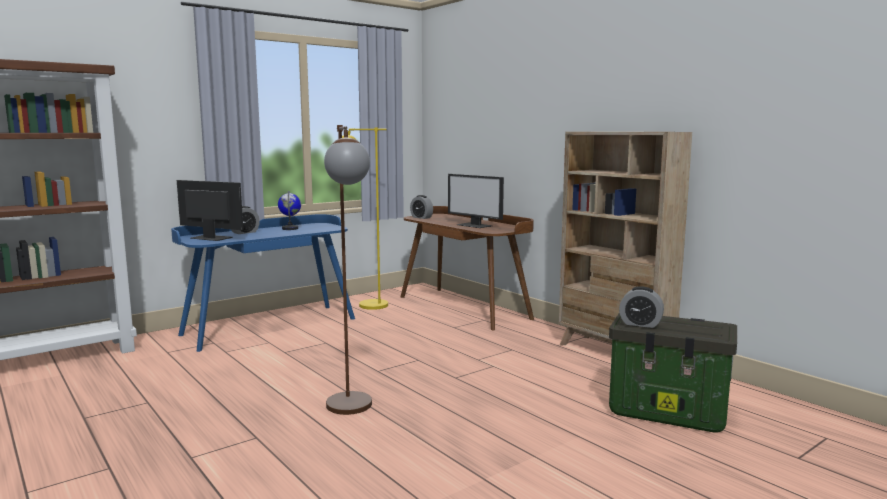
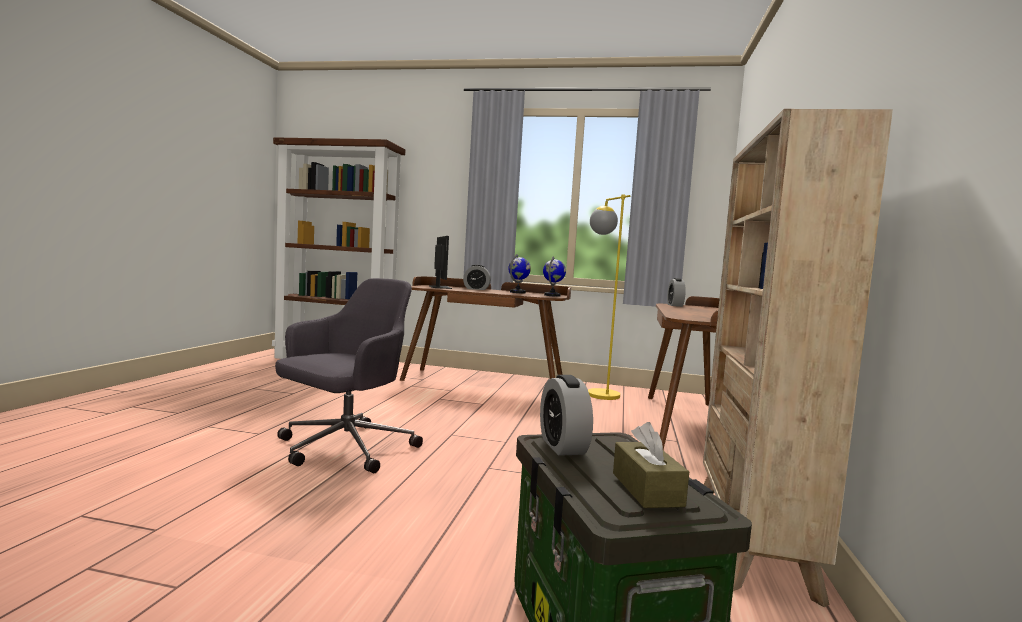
camera: 50 degrees right, 5 degrees down
blue desk [171,214,355,352] -> brown desk [400,276,571,381]
brown floor lamp [324,125,372,415] -> grey office chair [275,278,423,473]
monitor [448,174,504,228] -> none
none -> globe [543,256,566,297]
none -> brown tissue box [613,422,689,508]

